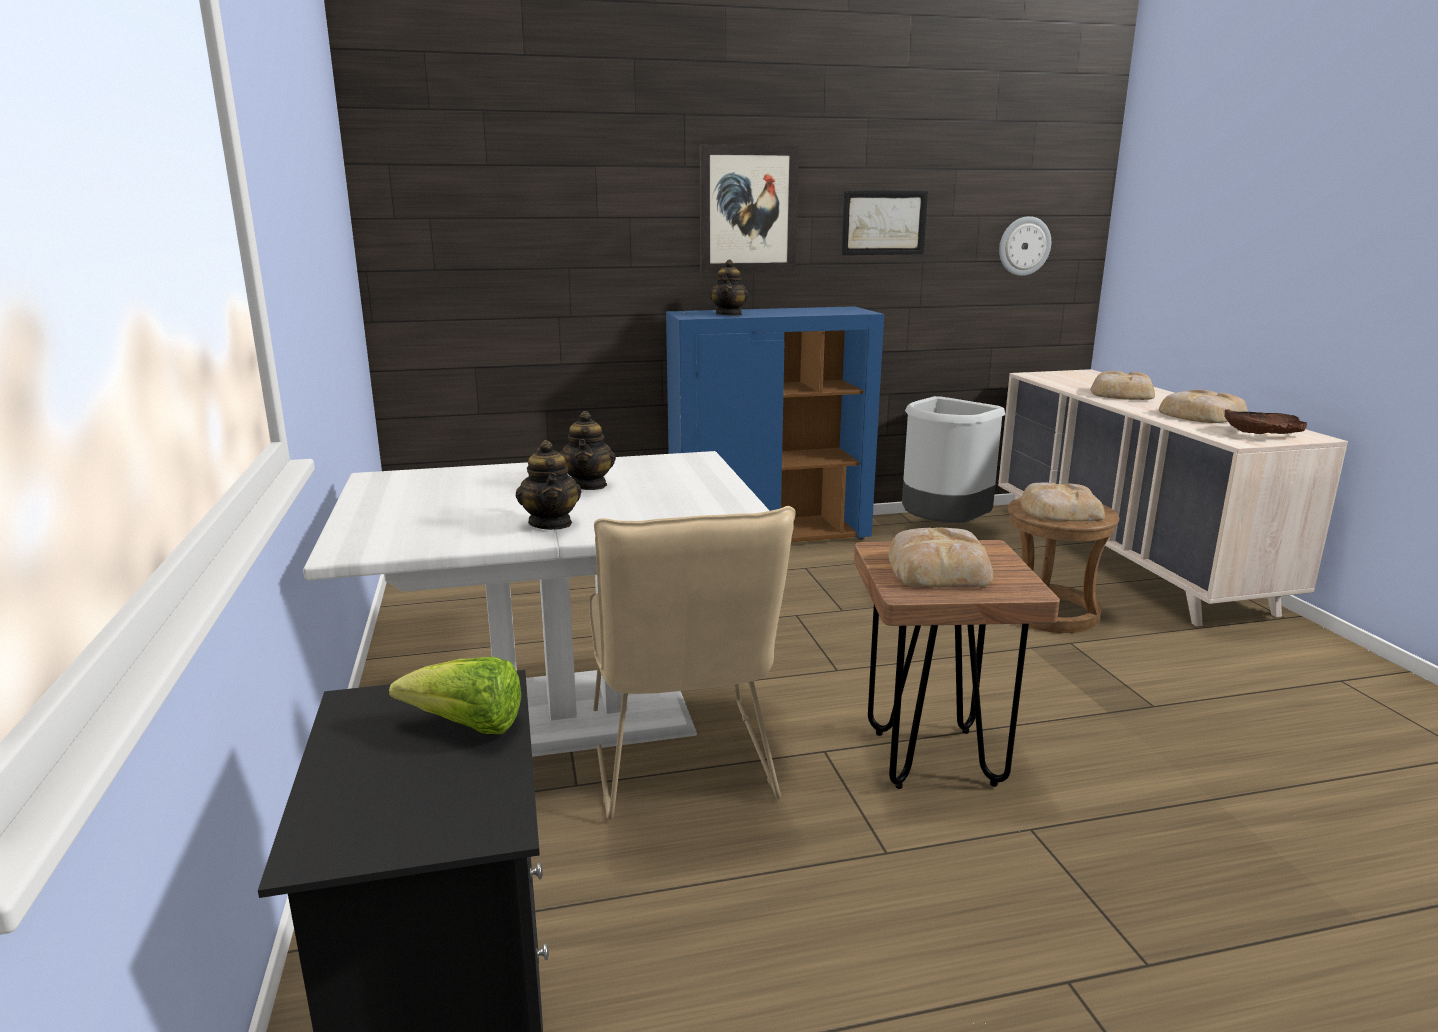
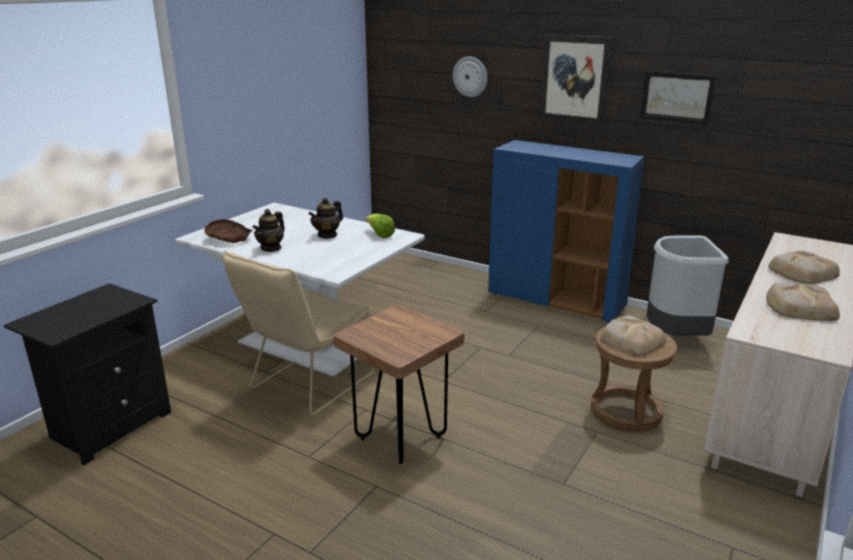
camera: 45 degrees right, 5 degrees up
lettuce [389,657,521,734] -> lettuce moved to [365,214,395,238]
teapot [709,260,749,316] -> none
bread [888,527,993,588] -> none
wall clock [999,216,1051,276] -> wall clock moved to [453,56,488,97]
brown bowl [1225,409,1307,434] -> brown bowl moved to [204,219,253,243]

